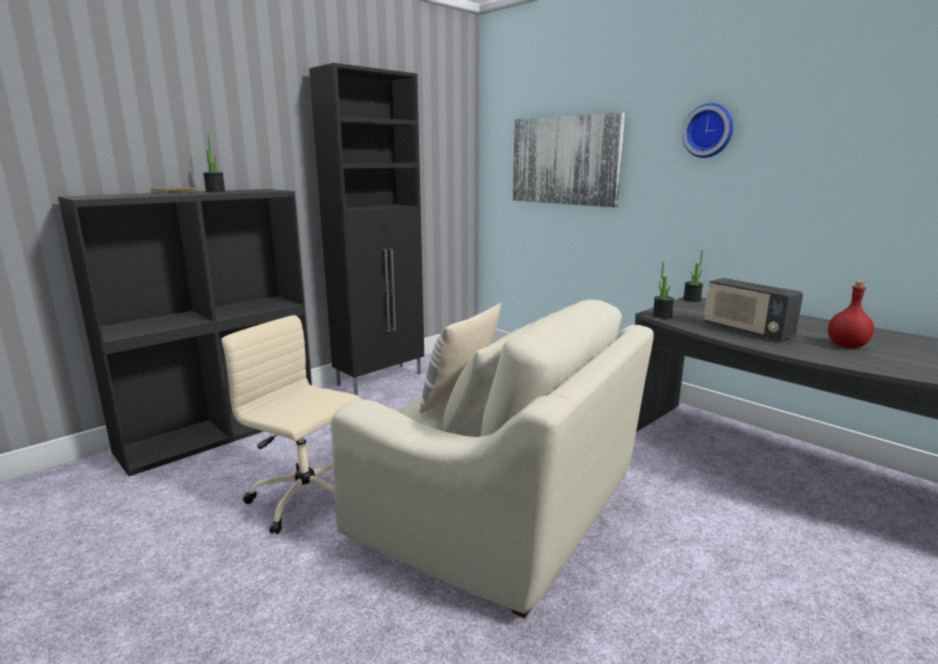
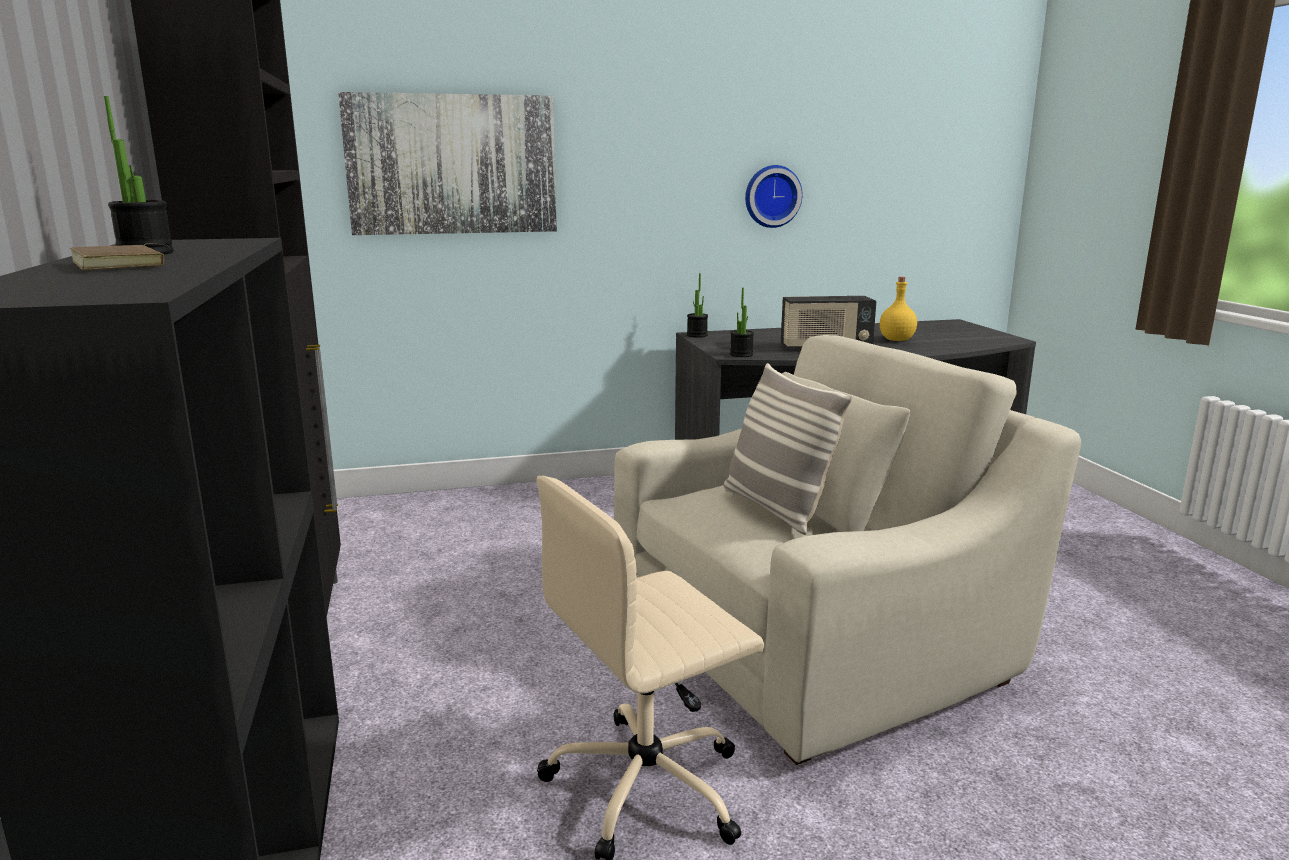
camera: 60 degrees left, 0 degrees up
wall clock [682,103,733,158] -> wall clock moved to [745,165,802,228]
red bottle [828,281,874,348] -> yellow bottle [880,277,917,341]

